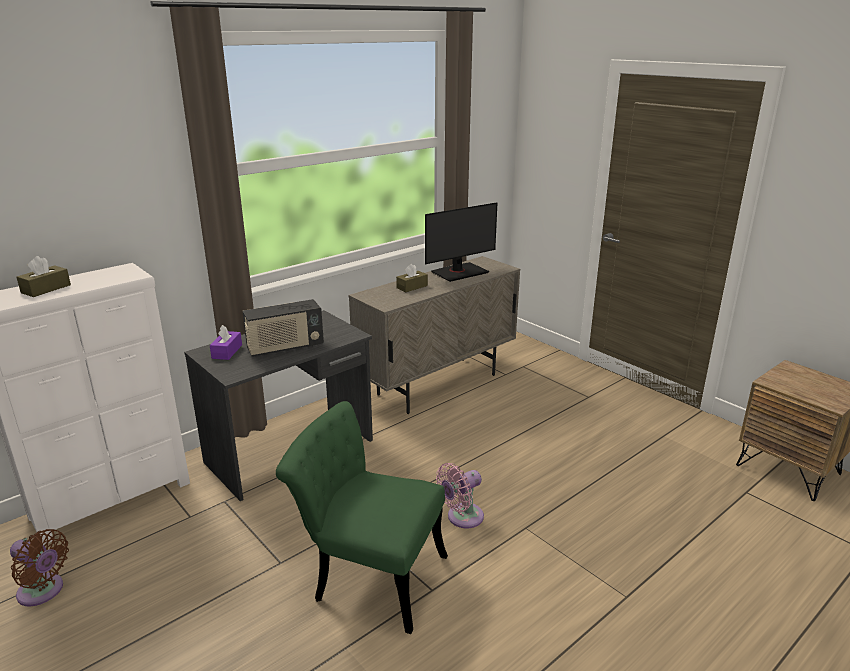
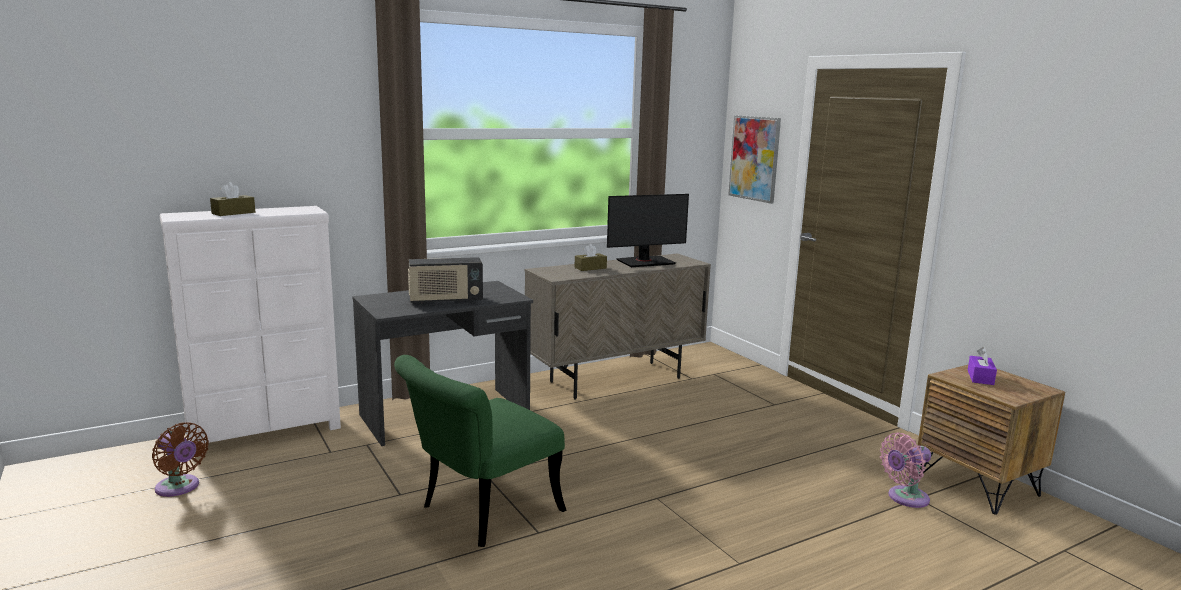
camera: 10 degrees right, 10 degrees down
purple tissue box [210,325,242,360] -> purple tissue box moved to [968,347,997,385]
green chair [276,401,448,634] -> green chair turned 75 degrees counterclockwise [394,355,566,547]
pink fan [436,463,484,528] -> pink fan moved to [880,433,931,508]
none -> picture [728,116,781,204]

